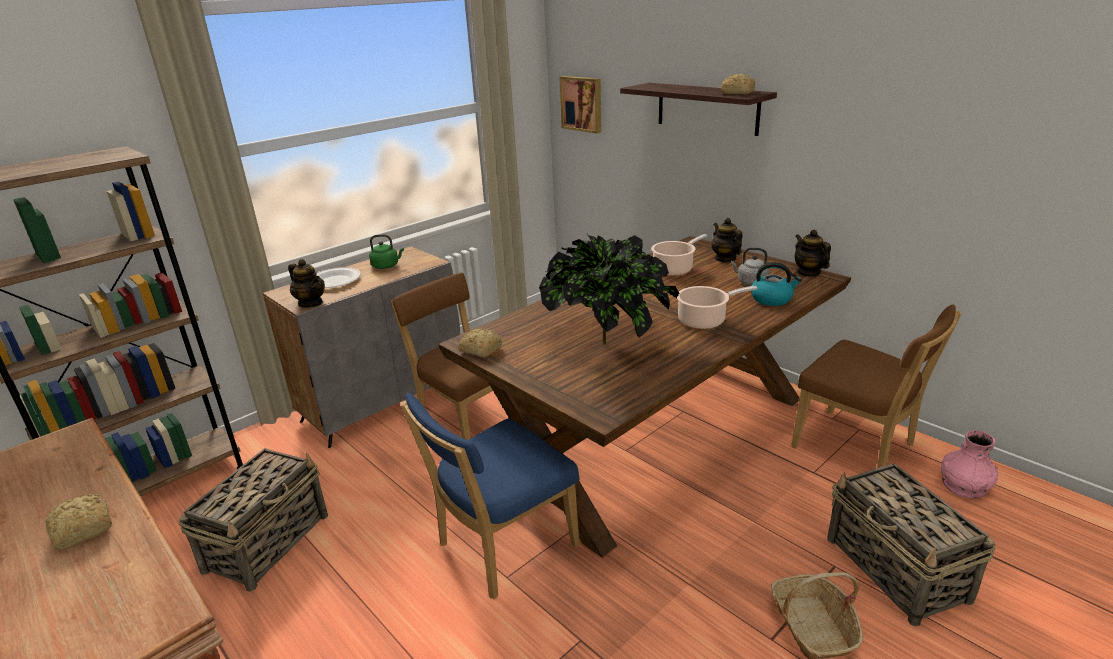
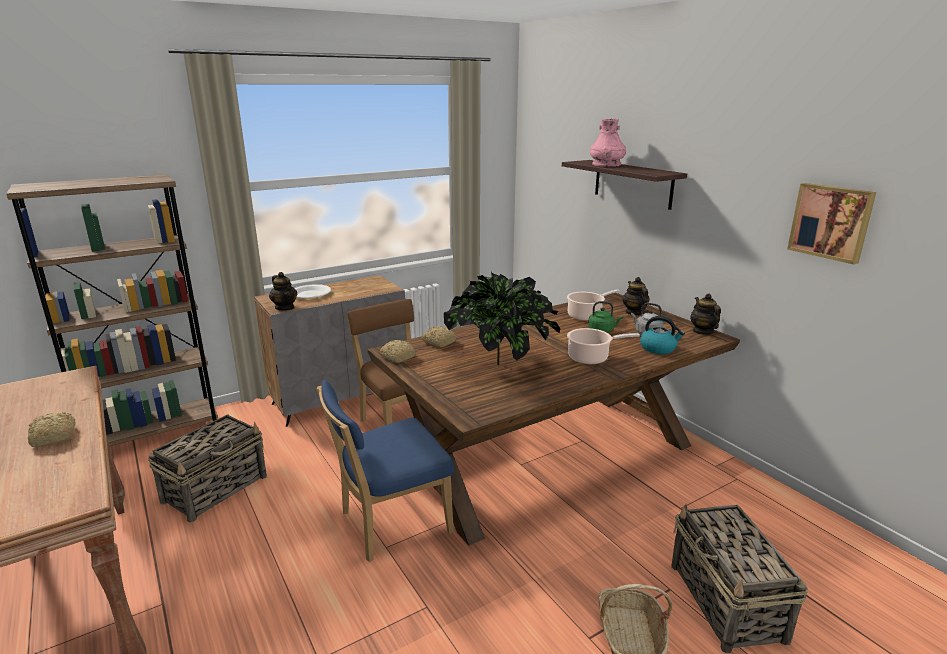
camera: 10 degrees right, 5 degrees down
green kettle [369,234,404,269] -> green kettle moved to [588,301,623,333]
picture [559,76,601,134] -> picture moved to [787,183,876,264]
bread [721,74,755,94] -> bread moved to [422,326,456,347]
brown chair [791,304,961,468] -> none
pink vase [940,430,998,498] -> pink vase moved to [590,119,626,167]

